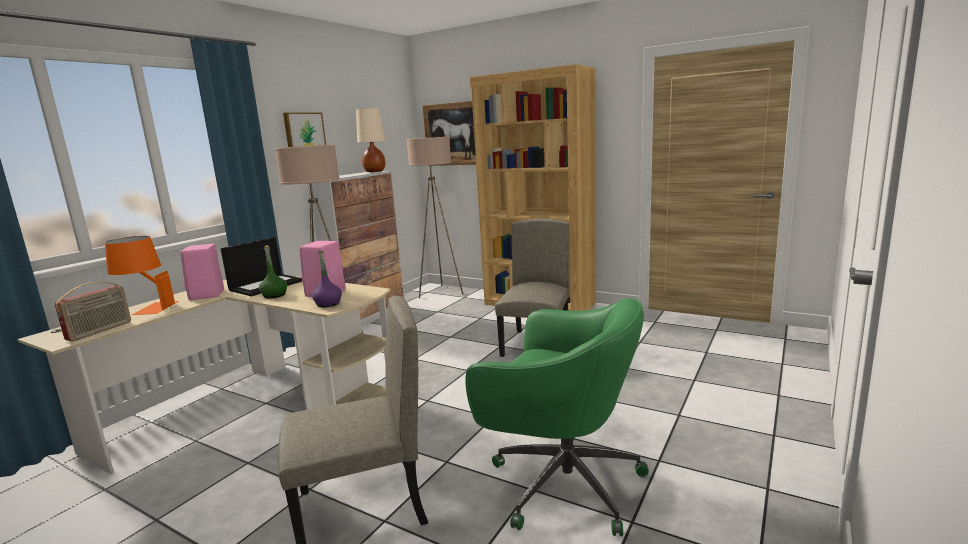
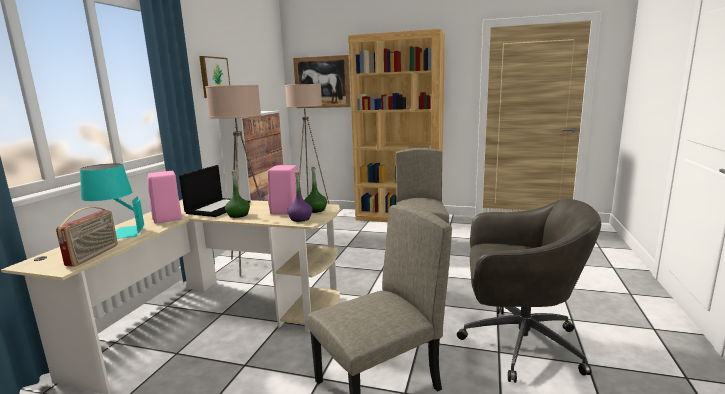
camera: 15 degrees left, 0 degrees up
orange table lamp [105,236,179,315] -> turquoise table lamp [80,163,145,239]
beige table lamp [356,108,386,172] -> none
green office chair [465,298,649,536] -> grey office chair [457,198,602,383]
none -> green bottle [304,166,327,213]

